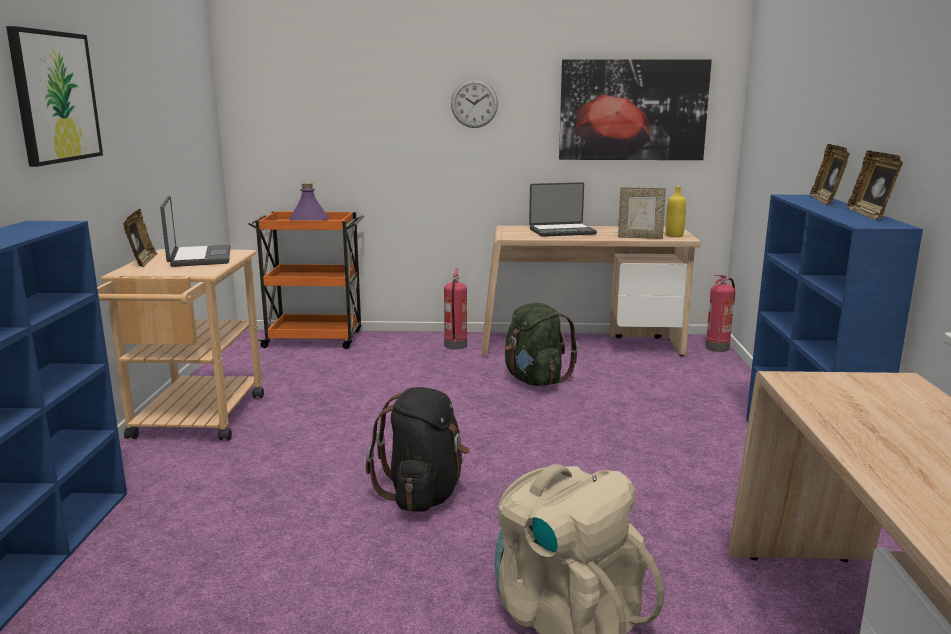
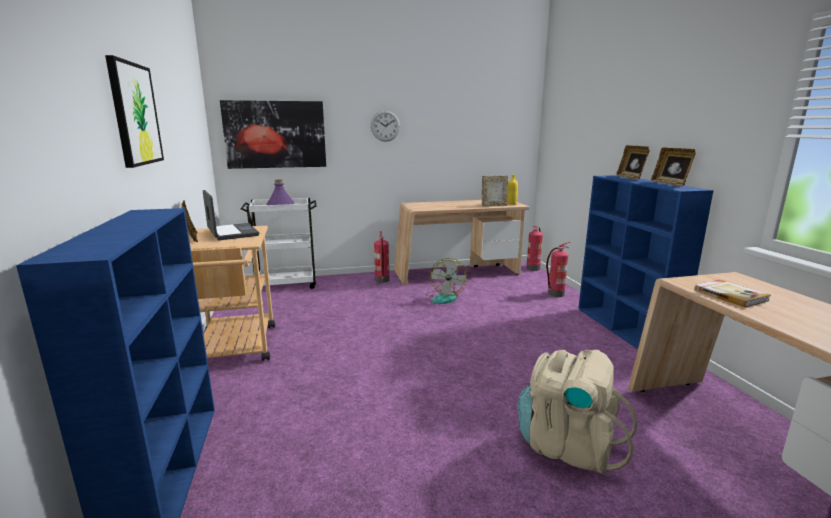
camera: 15 degrees left, 0 degrees up
orange cart [248,211,364,349] -> white cart [241,198,317,290]
black backpack [366,387,470,512] -> none
green backpack [505,303,578,386] -> fan [426,258,468,304]
laptop [529,182,597,237] -> none
picture [559,59,712,160] -> picture moved to [220,100,326,169]
none -> fire extinguisher [546,242,570,297]
none -> book [694,280,770,308]

